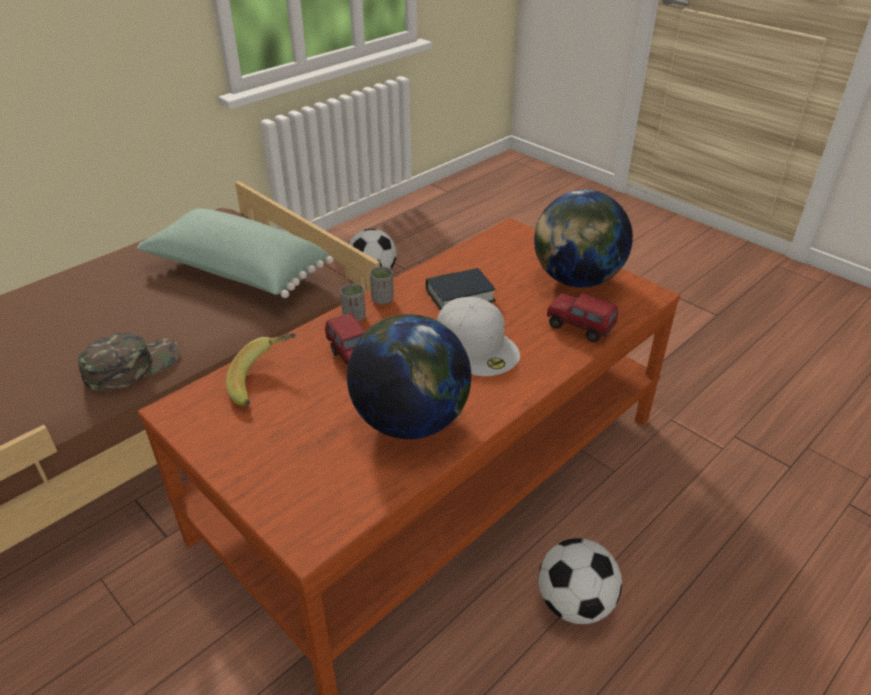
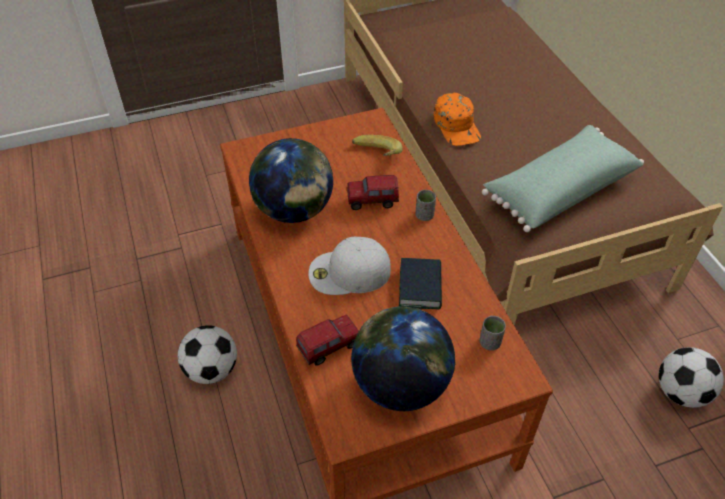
camera: 115 degrees right, 10 degrees up
green cap [78,332,180,391] -> orange cap [434,93,481,146]
grey cup [370,266,394,305] -> grey cup moved to [479,316,506,351]

